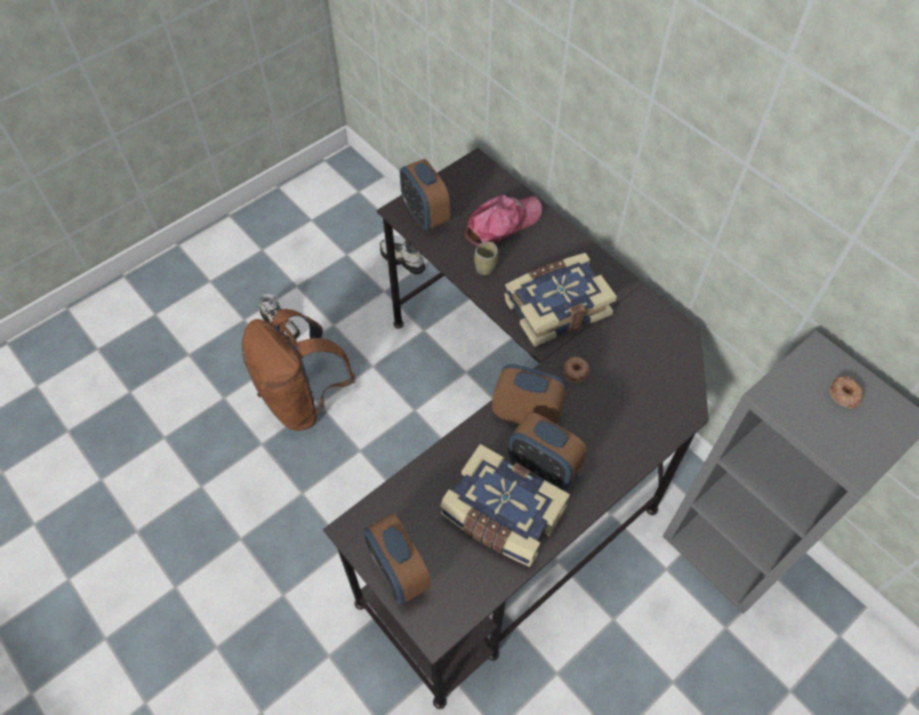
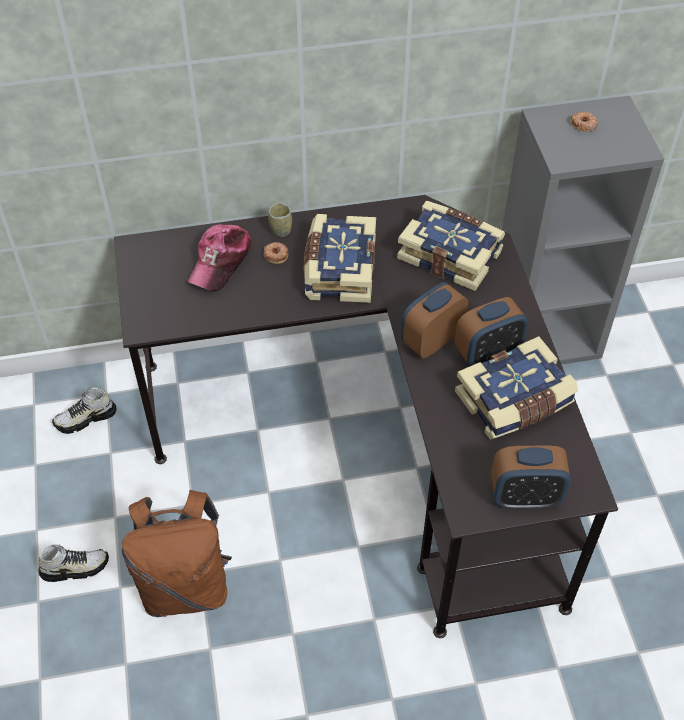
camera: 60 degrees left, 5 degrees down
alarm clock [400,159,450,230] -> none
cap [465,195,542,246] -> cap turned 150 degrees counterclockwise [188,224,251,291]
cup [474,242,498,275] -> cup moved to [269,203,292,237]
donut [563,357,590,383] -> donut moved to [264,242,288,264]
none -> book [397,201,505,291]

